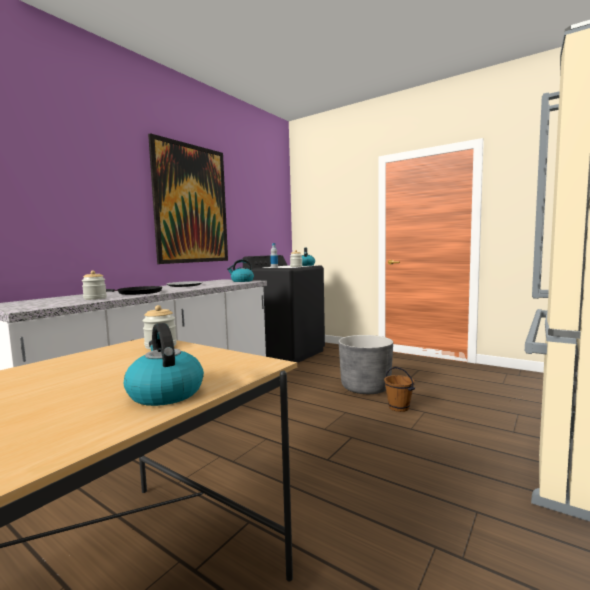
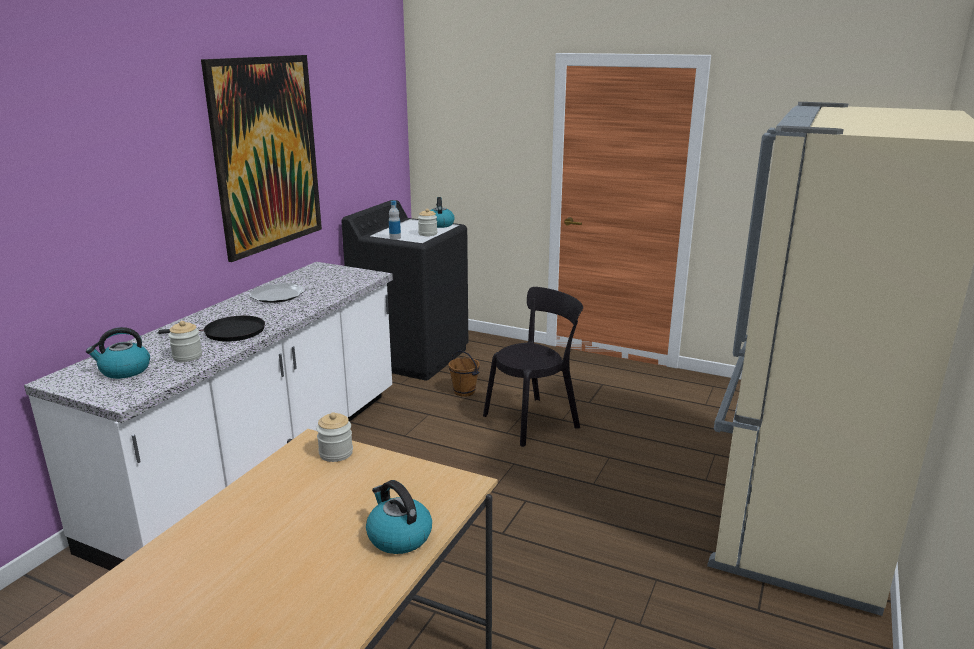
camera: 10 degrees left, 15 degrees up
kettle [227,259,254,282] -> kettle moved to [86,327,150,379]
grey planter [339,335,393,394] -> black chair [483,287,583,447]
brown bucket [384,367,415,412] -> brown bucket moved to [448,350,480,397]

